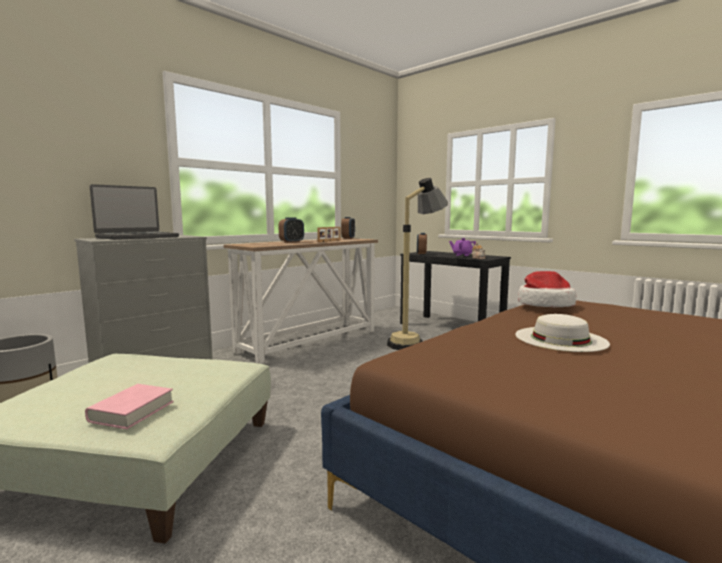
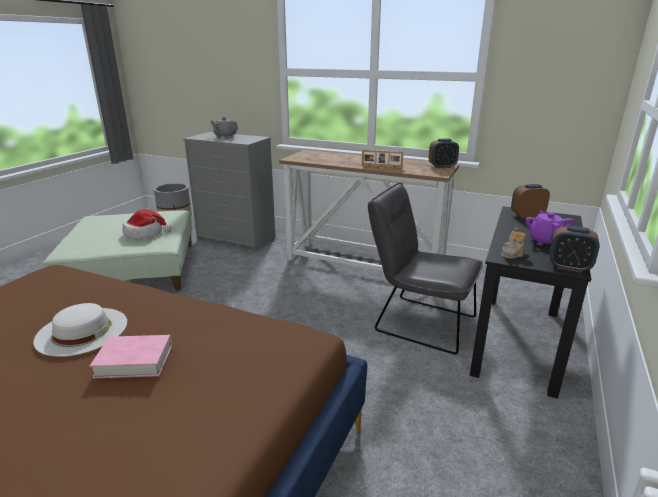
camera: 70 degrees right, 15 degrees up
pink book [85,384,174,429] -> pink book moved to [90,335,172,378]
laptop [90,184,179,240] -> grey teapot [210,117,238,139]
alarm clock [279,217,304,243] -> alarm clock moved to [550,226,600,273]
floor lamp [387,178,448,350] -> grey chair [368,183,483,355]
hat [518,271,576,307] -> hat moved to [122,209,172,239]

